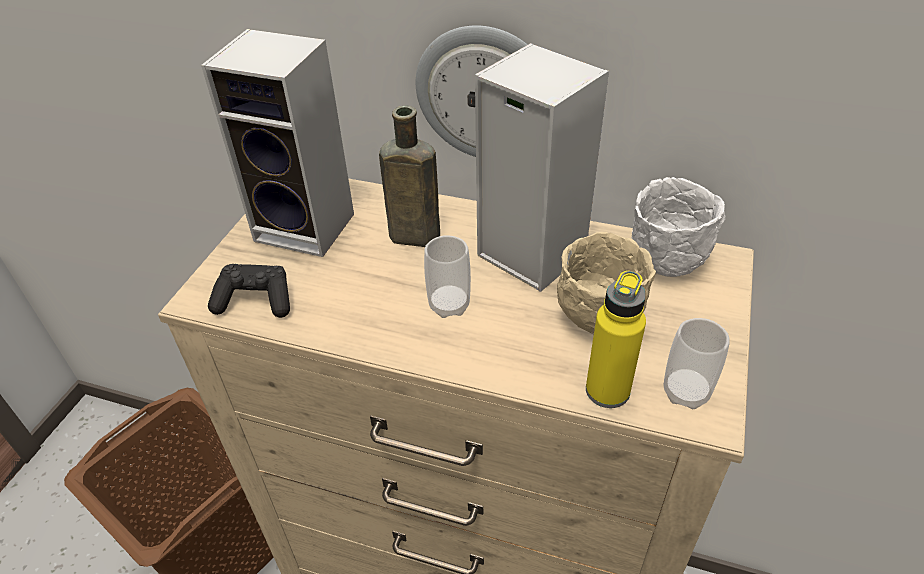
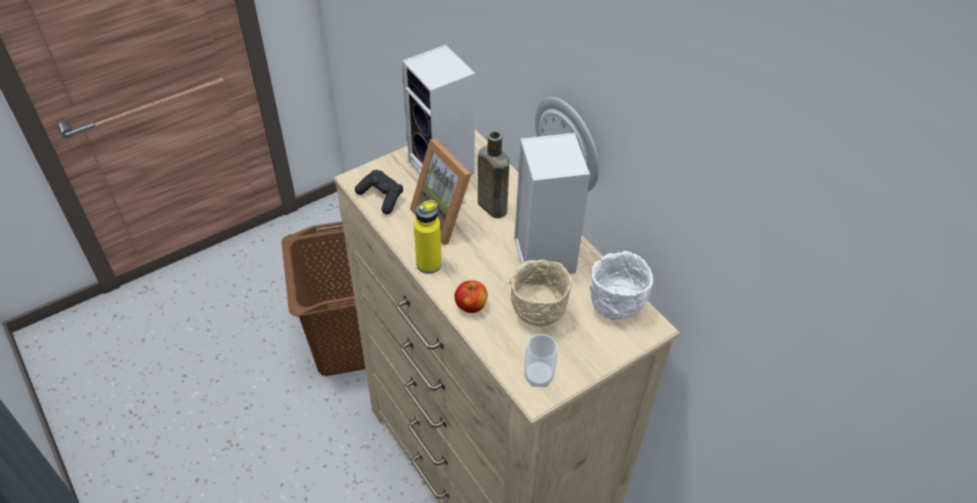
camera: 35 degrees right, 5 degrees up
cup [424,235,471,318] -> none
yellow bottle [586,271,646,408] -> yellow bottle moved to [414,200,442,274]
none -> picture frame [410,139,471,245]
none -> apple [454,280,488,313]

